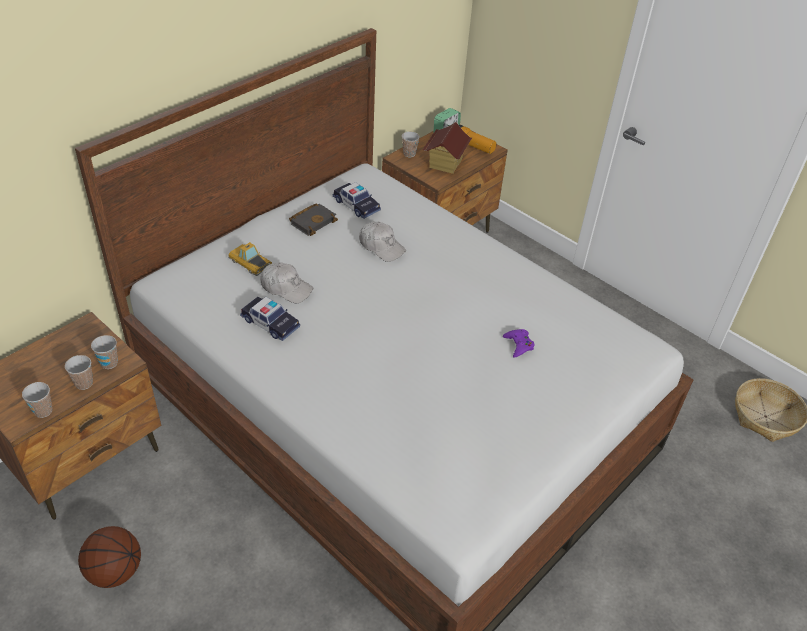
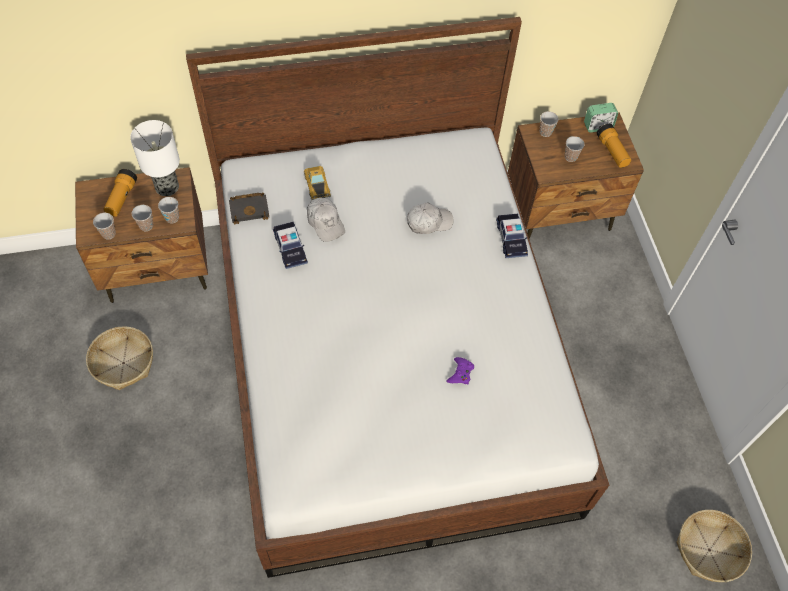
camera: 35 degrees right, 15 degrees up
basketball [78,526,141,588] -> basket [86,326,153,390]
black book [289,204,338,236] -> black book moved to [229,193,269,224]
toy car [333,182,381,219] -> toy car moved to [496,214,528,258]
white cap [359,222,406,262] -> white cap turned 90 degrees counterclockwise [407,203,454,234]
toy house [423,122,472,174] -> cup [565,136,585,162]
none -> flashlight [104,169,137,217]
none -> table lamp [130,120,180,196]

